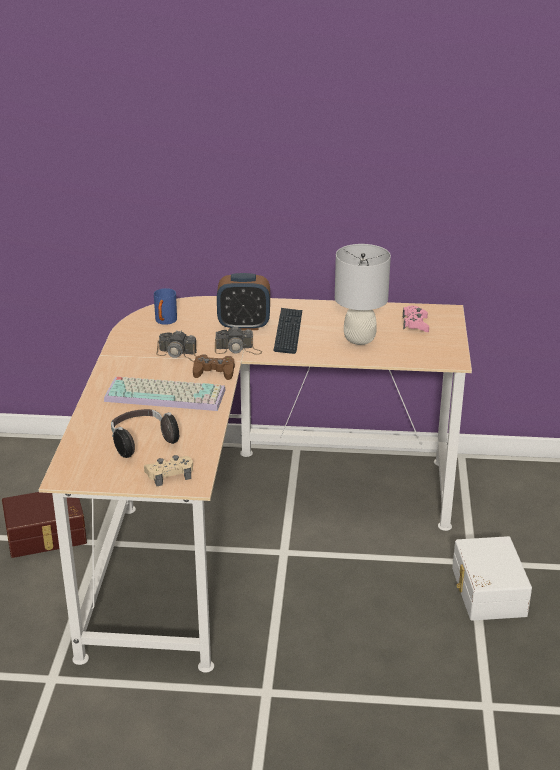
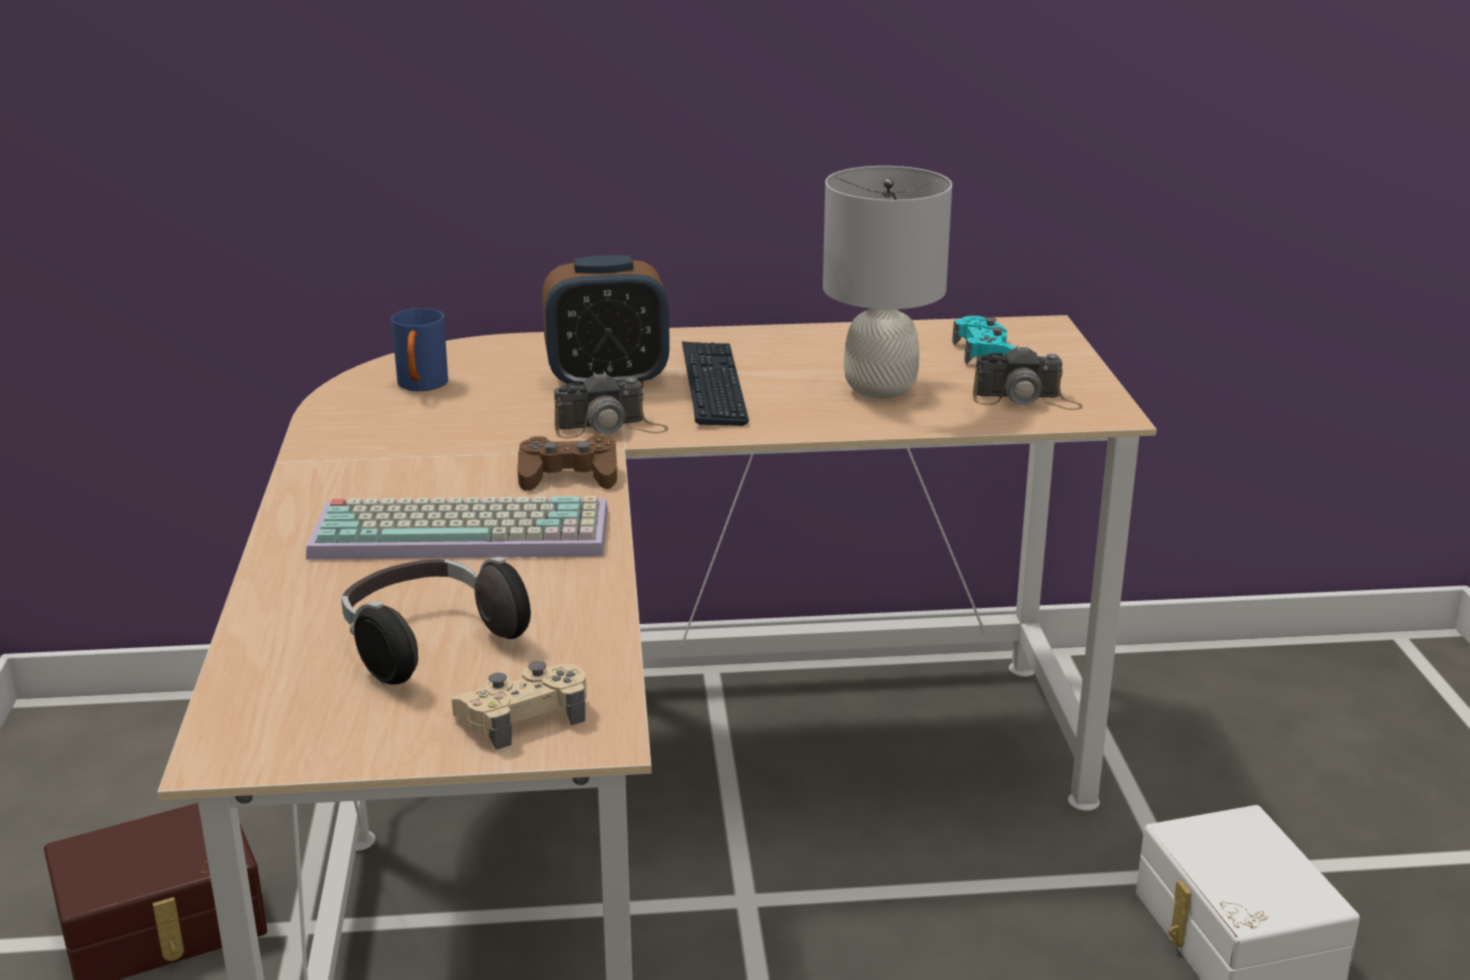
camera: 10 degrees left, 5 degrees down
camera [156,331,197,362] -> camera moved to [973,345,1083,410]
pink game controller [403,306,429,332] -> turquoise game controller [952,316,1016,365]

